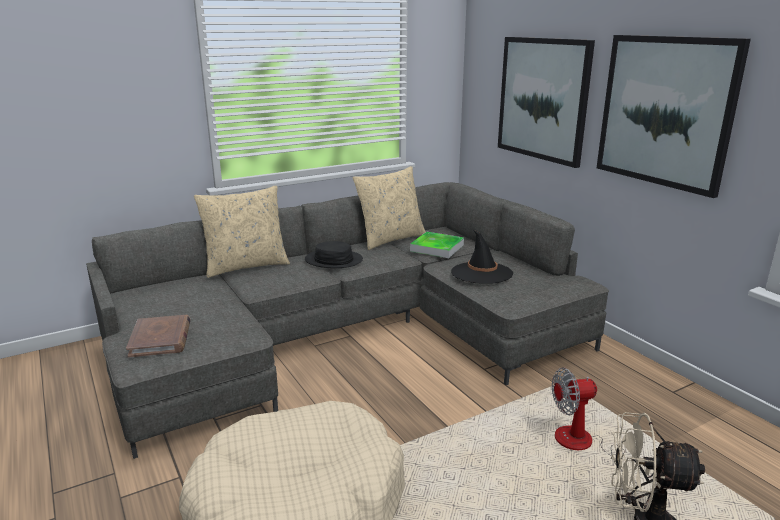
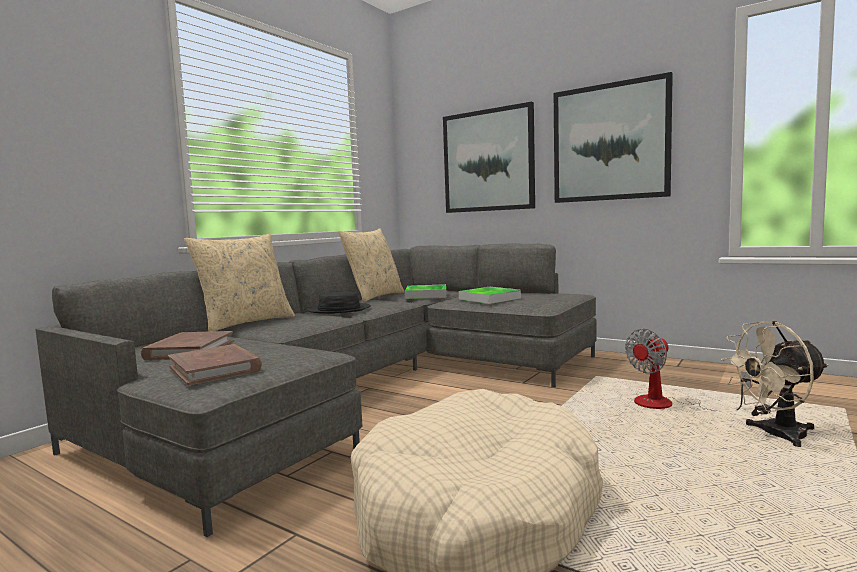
camera: 25 degrees left, 15 degrees down
black hat [451,230,513,283] -> tray [459,287,521,304]
none -> brown book [141,331,234,360]

